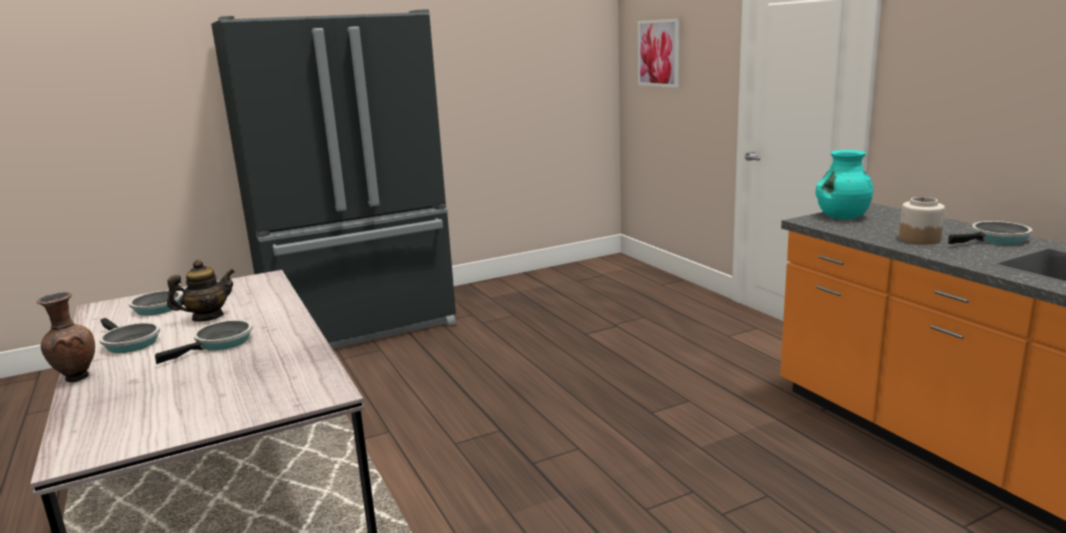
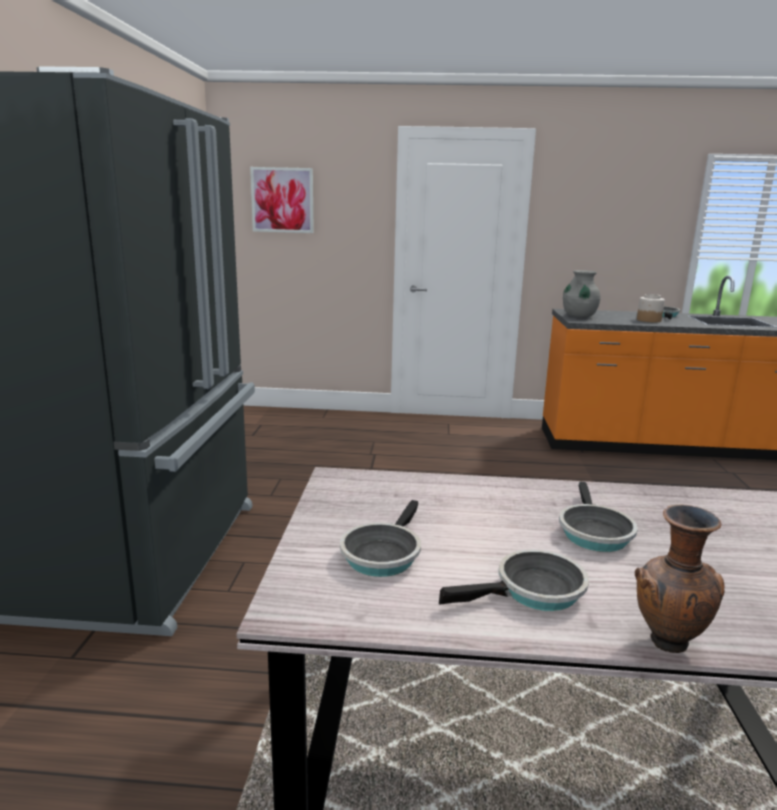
camera: 60 degrees left, 0 degrees up
frying pan [155,320,252,364] -> frying pan turned 150 degrees counterclockwise [559,482,638,552]
teapot [167,260,235,322] -> none
turquoise vase [815,150,873,219] -> grey vase [563,270,600,318]

